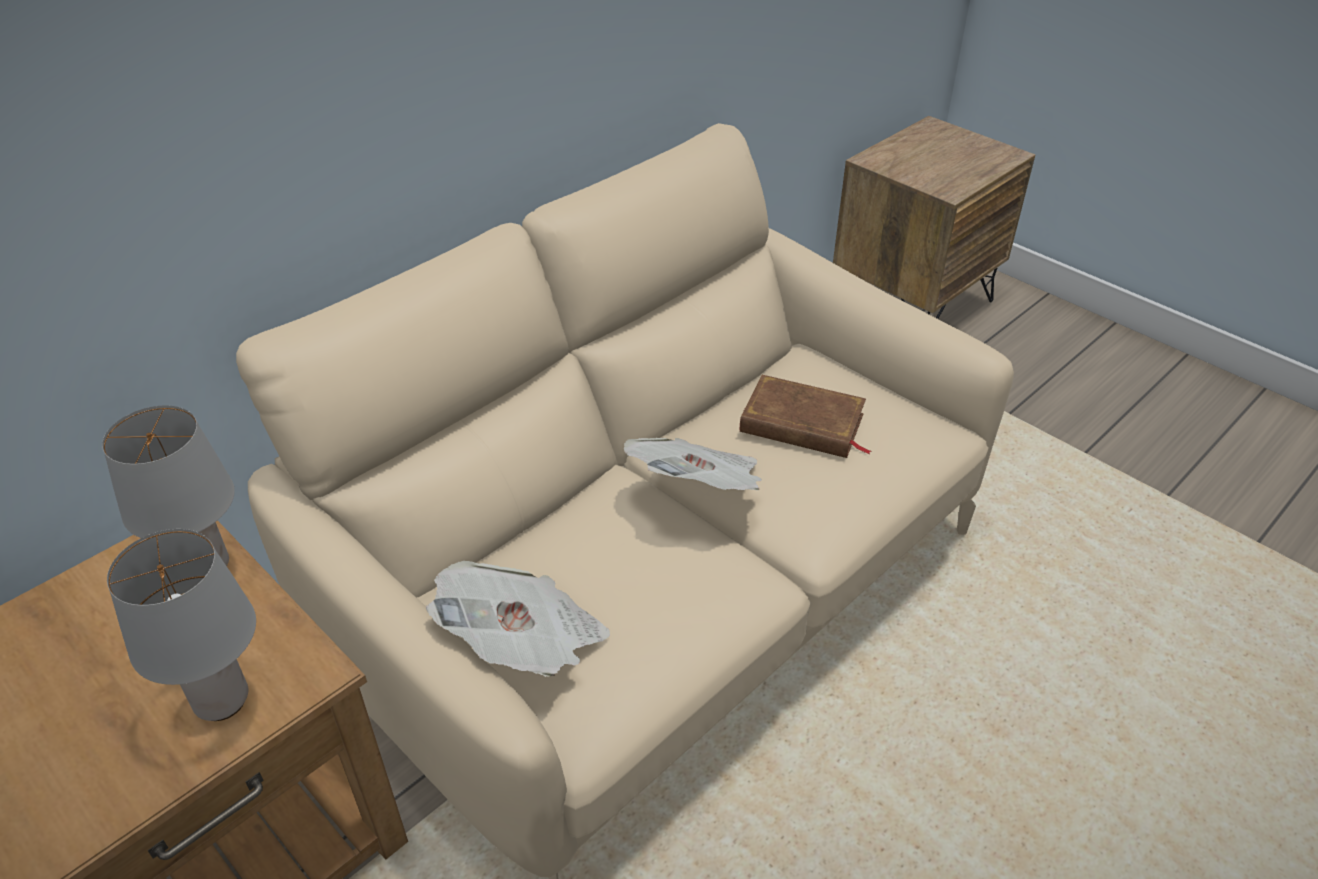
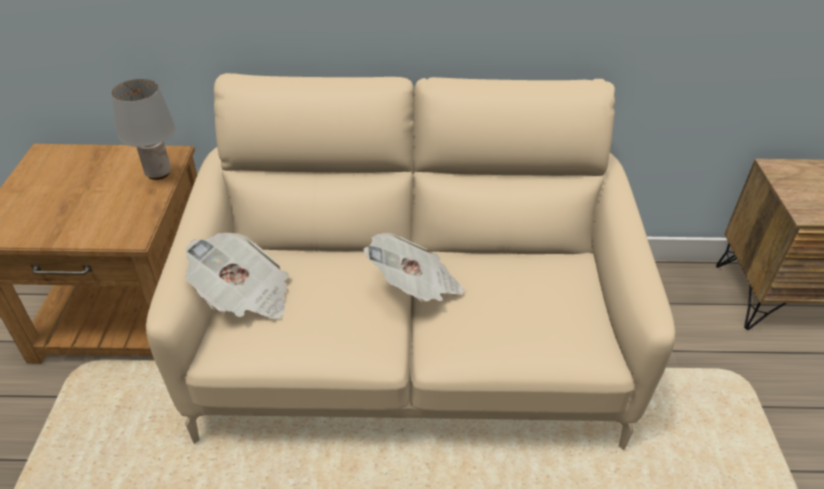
camera: 45 degrees right, 0 degrees up
grey table lamp [107,529,256,721] -> none
brown book [740,375,872,458] -> none

